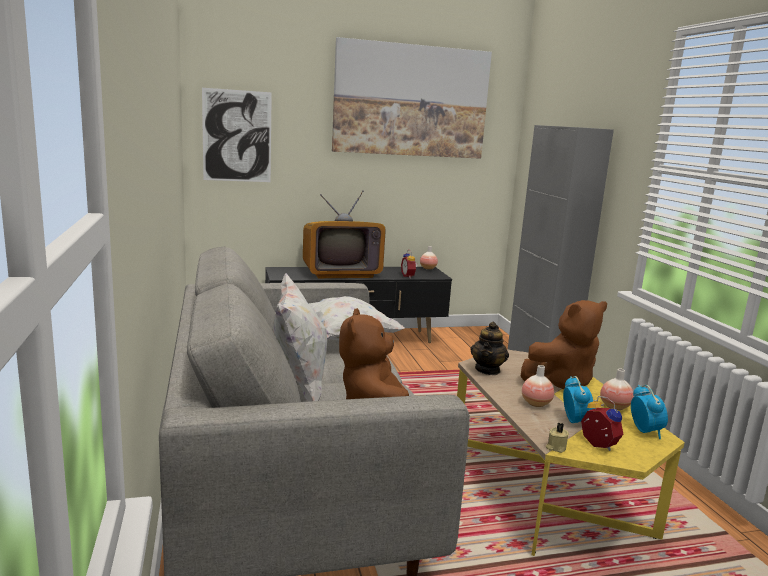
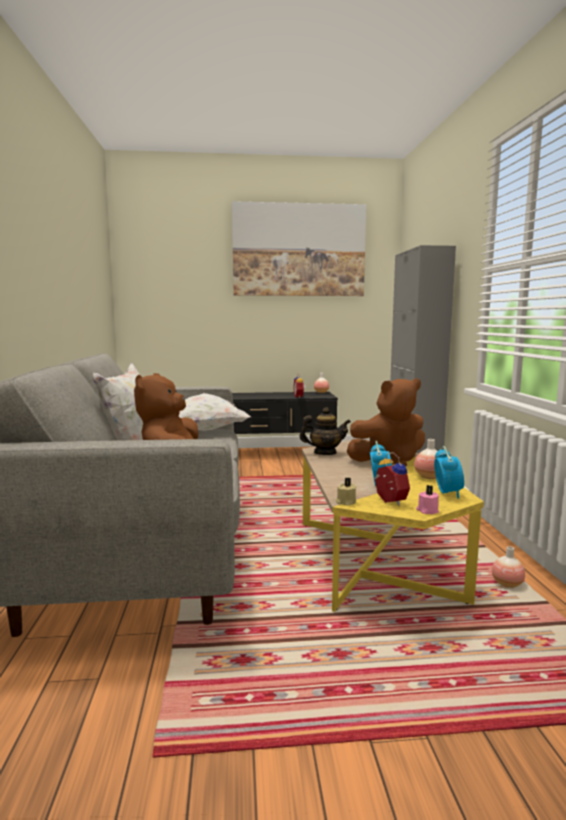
camera: 10 degrees right, 5 degrees down
picture [202,88,272,182] -> none
television [303,190,386,278] -> none
teapot [470,322,509,375] -> teapot turned 120 degrees counterclockwise [299,407,351,455]
vase [522,365,554,407] -> vase moved to [492,546,525,588]
none -> pink candle [416,485,439,514]

